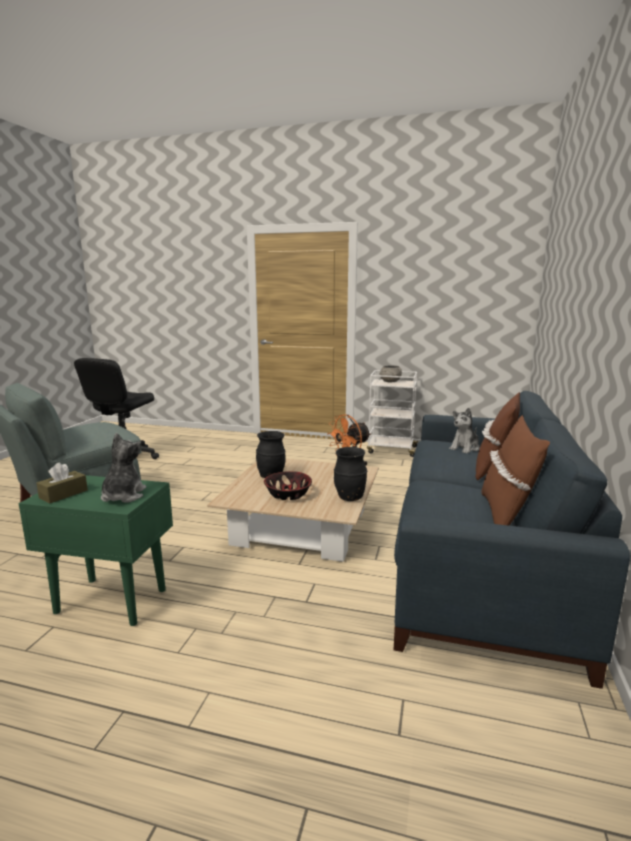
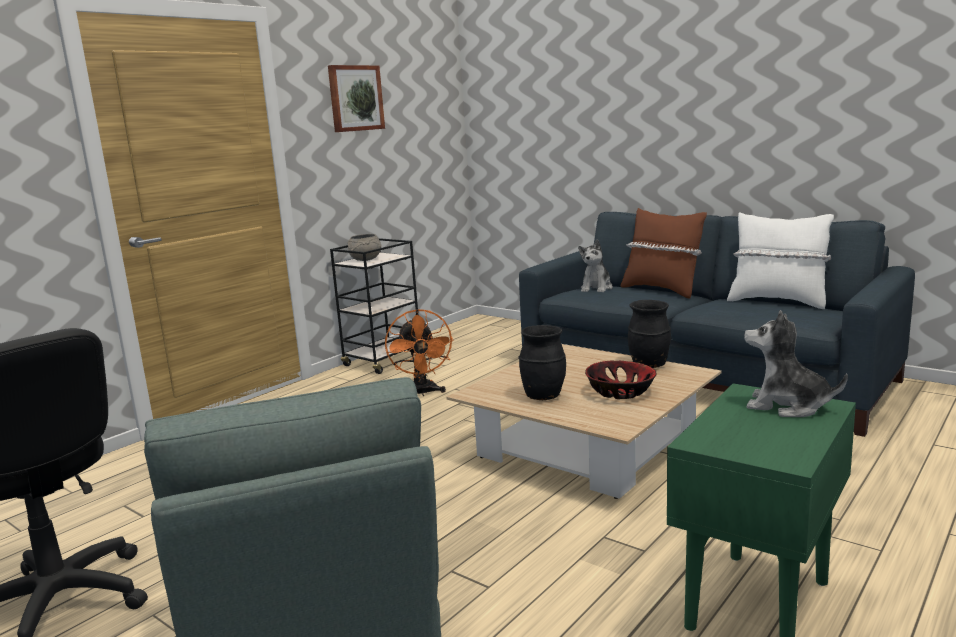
camera: 65 degrees left, 0 degrees up
brown tissue box [36,462,88,503] -> none
white cart [367,370,418,457] -> black cart [330,238,426,374]
plush toy [449,408,480,454] -> plush toy turned 45 degrees clockwise [578,239,613,292]
brown pillow [481,415,550,526] -> white pillow [727,212,834,309]
none -> picture [328,65,385,132]

